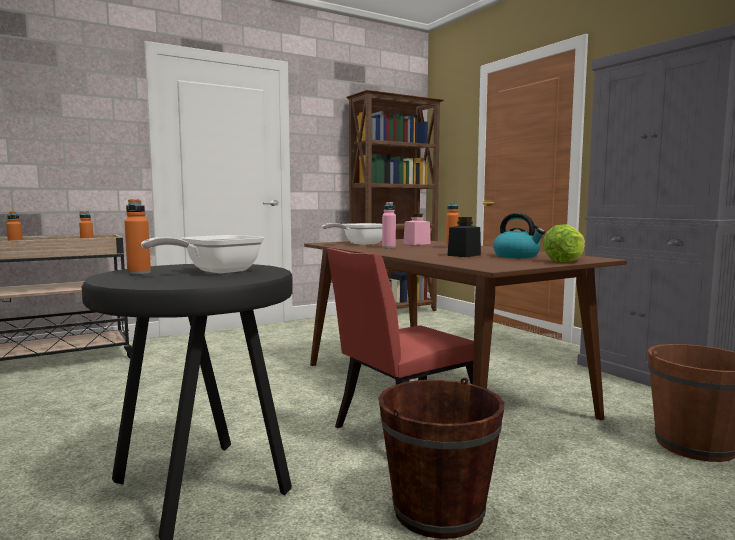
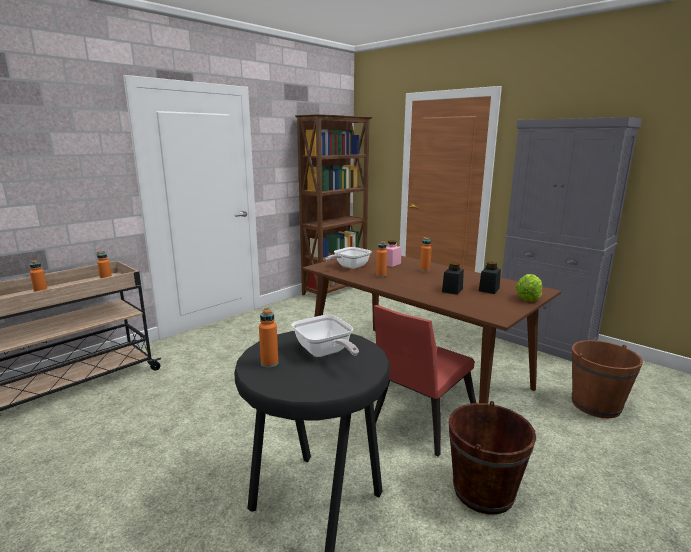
camera: 15 degrees left, 10 degrees up
frying pan [141,235,264,274] -> frying pan turned 60 degrees counterclockwise [292,315,359,357]
pink bottle [382,202,396,248] -> orange bottle [376,241,387,277]
kettle [493,213,545,258] -> black jar [479,262,501,294]

